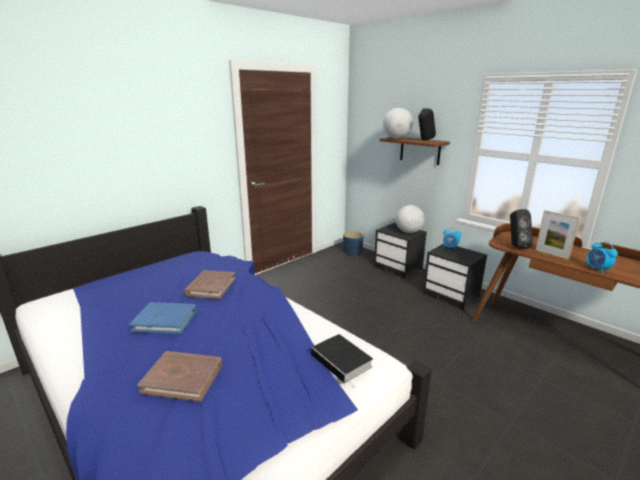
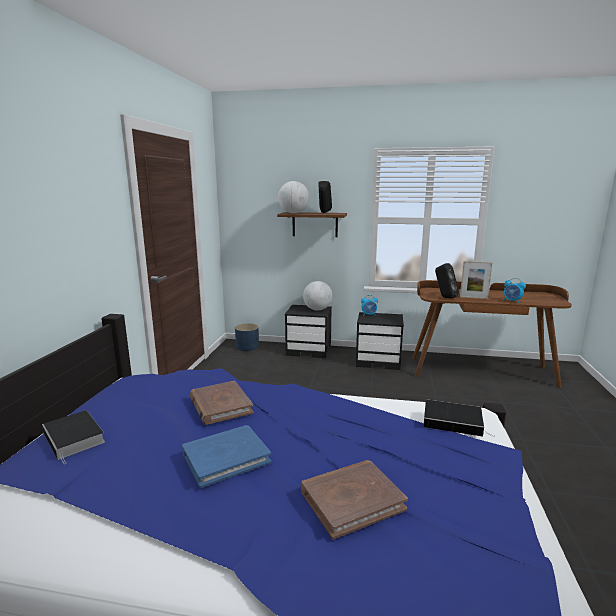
camera: 35 degrees left, 5 degrees down
none -> book [42,410,105,464]

